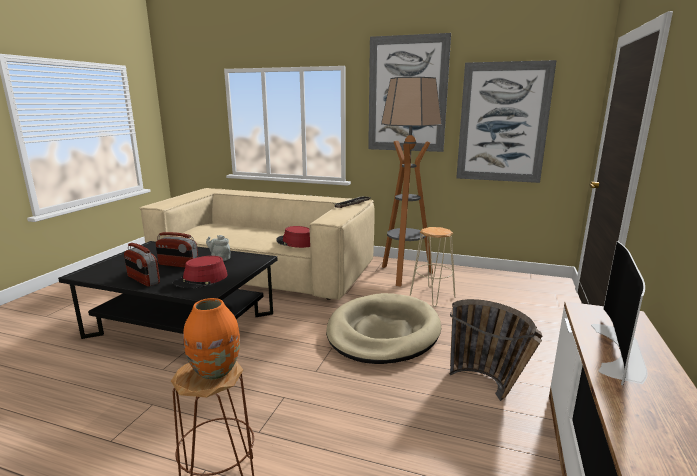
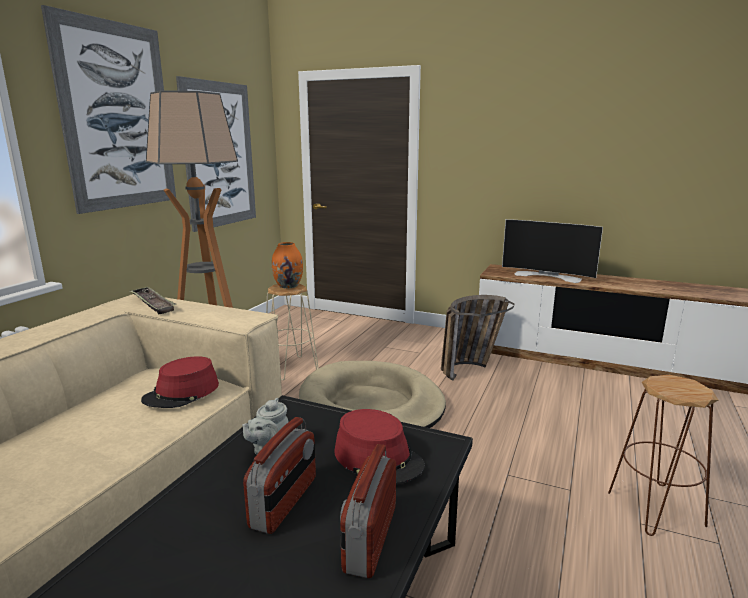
camera: 85 degrees left, 0 degrees up
radio [124,243,160,287] -> radio turned 150 degrees clockwise [340,444,396,578]
orange vase [183,298,240,380] -> orange vase moved to [272,242,303,289]

